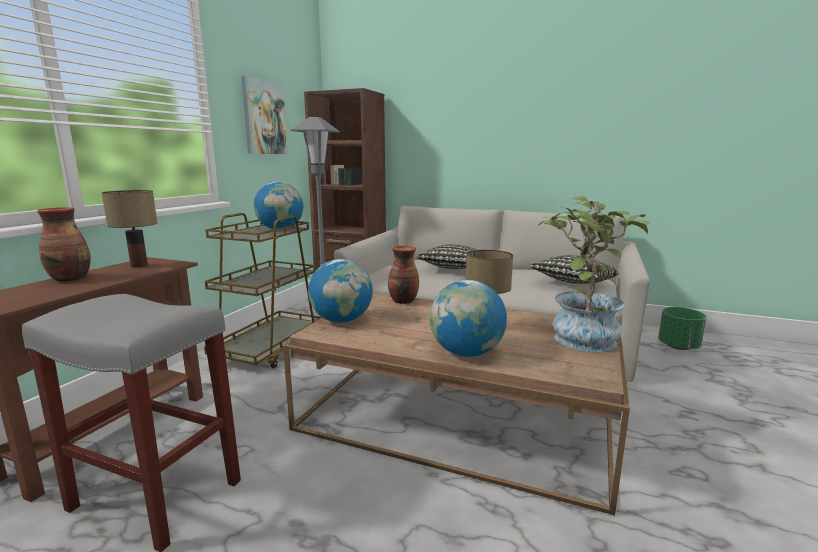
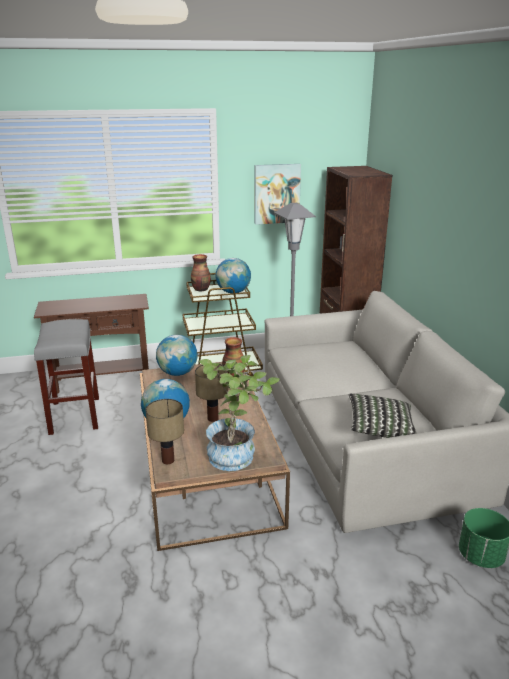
camera: 55 degrees right, 10 degrees up
vase [37,207,91,282] -> vase moved to [191,254,211,291]
table lamp [102,190,157,268] -> table lamp moved to [145,399,184,464]
pillow [416,244,476,269] -> none

